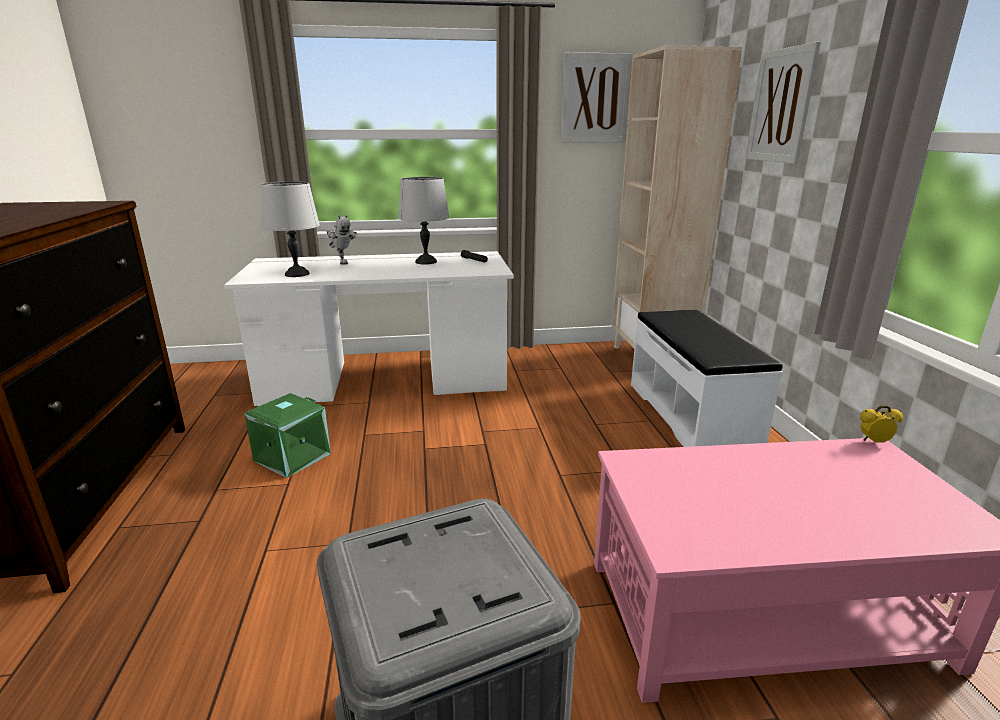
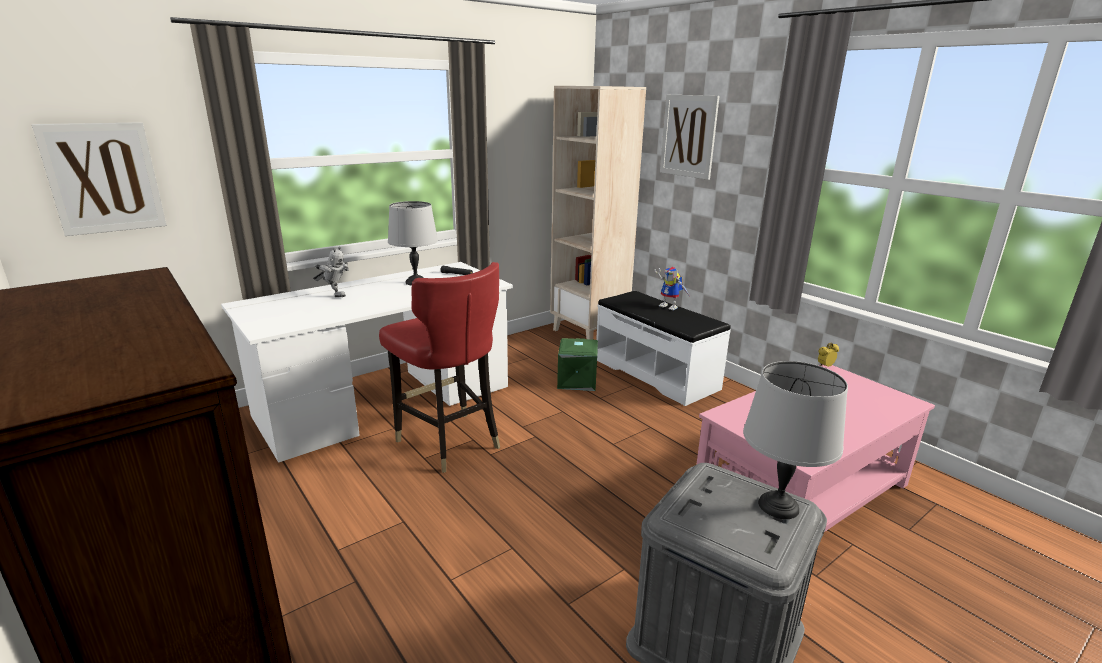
camera: 30 degrees left, 0 degrees up
green storage box [244,393,331,478] -> green storage box moved to [557,338,598,391]
grey table lamp [260,181,320,277] -> grey table lamp moved to [743,361,848,519]
picture [561,52,633,143] -> picture moved to [32,122,167,236]
none -> red chair [379,262,500,473]
none -> toy robot [654,267,689,310]

